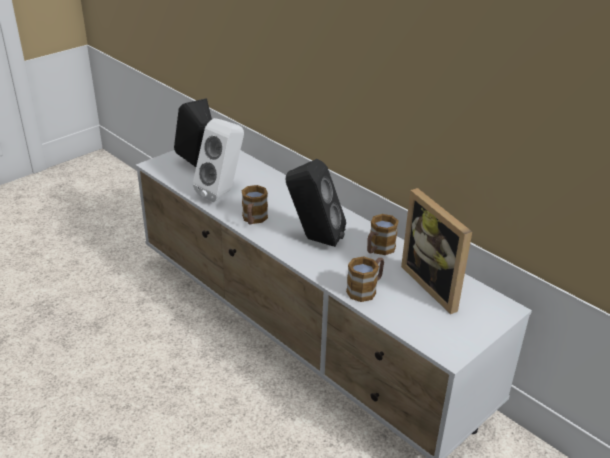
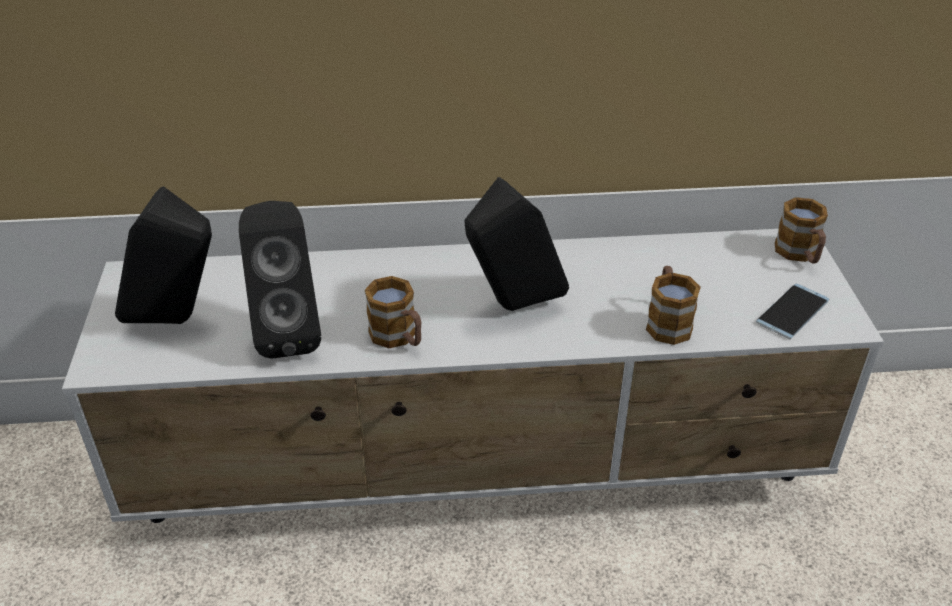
camera: 50 degrees left, 5 degrees up
white speaker [193,118,244,202] -> black speaker [239,201,321,359]
mug [367,214,399,255] -> mug moved to [775,197,828,264]
picture frame [401,188,472,314] -> none
none -> phone [756,284,829,340]

